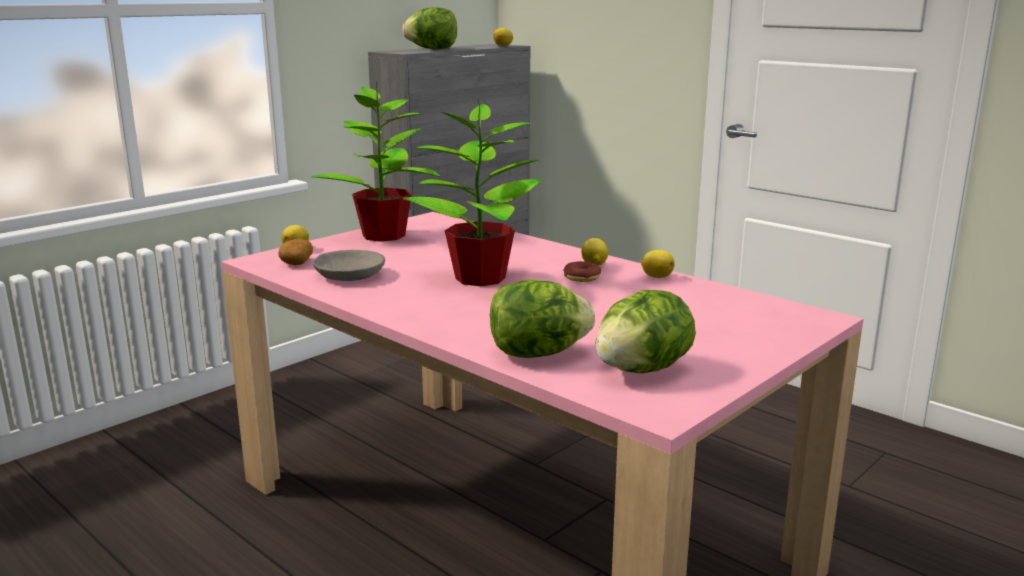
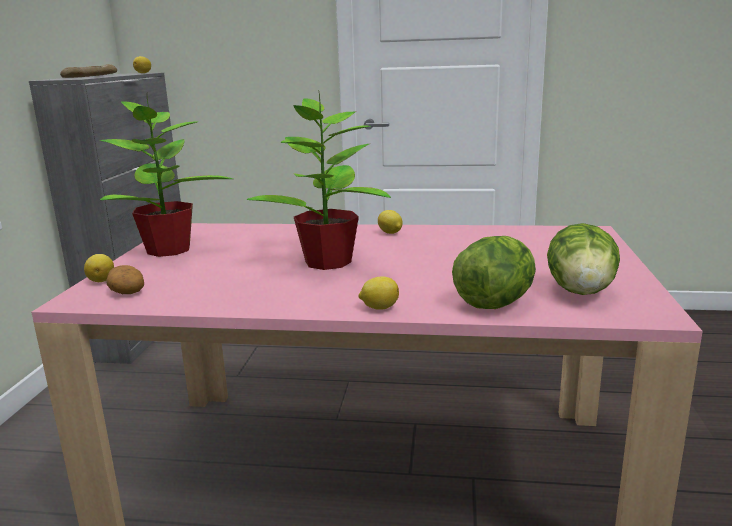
camera: 35 degrees left, 0 degrees up
grey bowl [313,250,385,281] -> none
lettuce [402,7,457,49] -> bread [60,64,117,78]
donut [563,261,601,282] -> none
lemon [641,250,675,278] -> lemon moved to [358,276,399,309]

